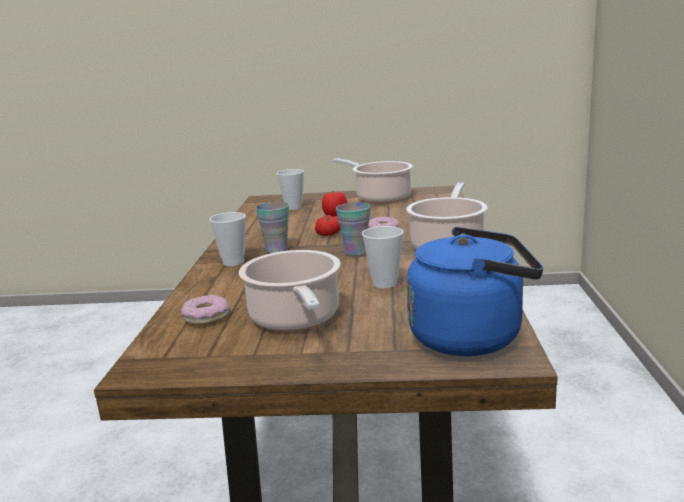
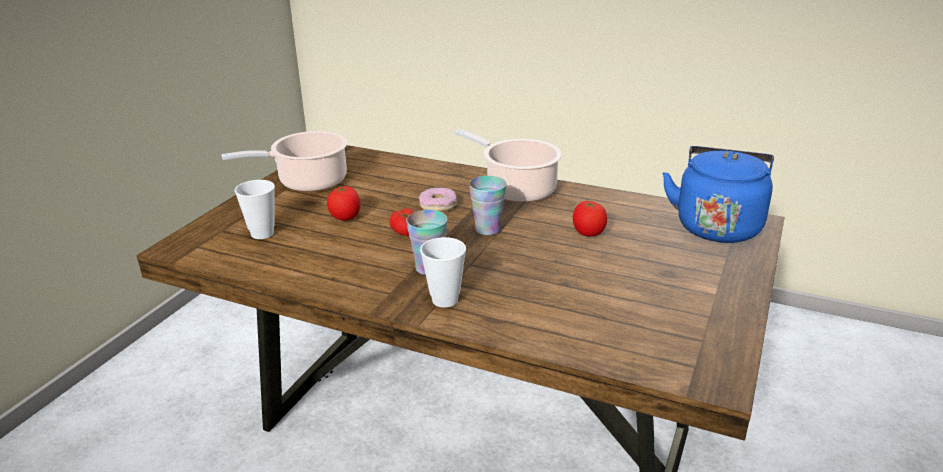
camera: 70 degrees left, 10 degrees up
donut [181,295,229,325] -> none
cooking pot [239,250,341,331] -> none
cup [362,226,404,288] -> tomato [573,201,607,236]

